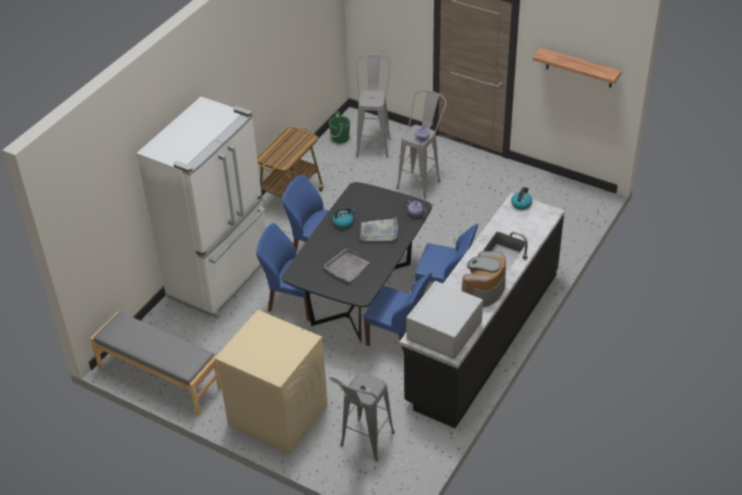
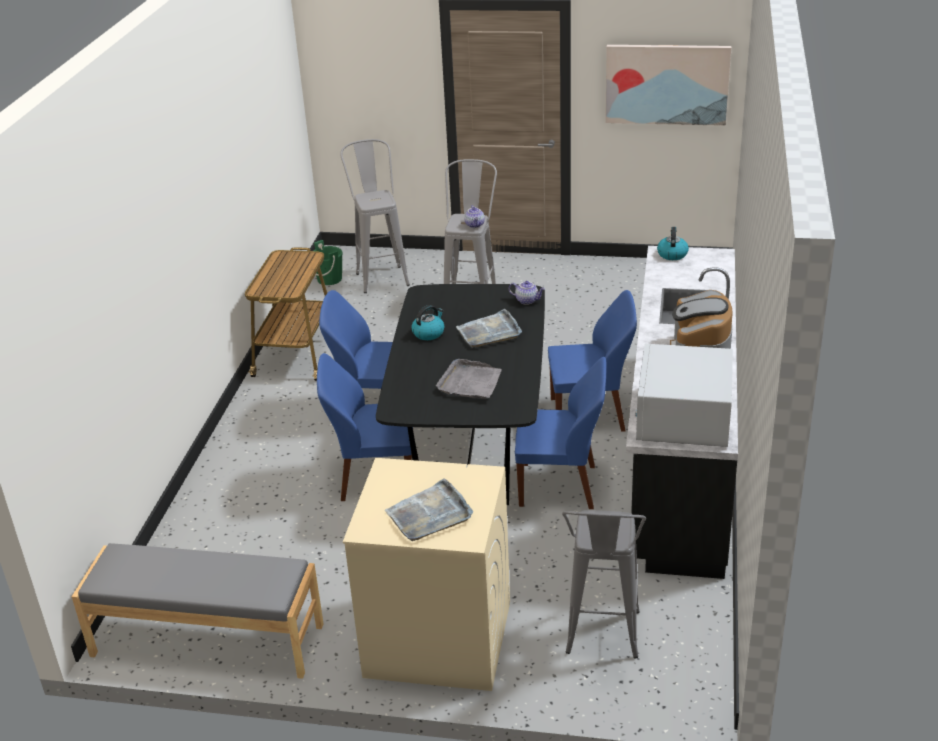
camera: 20 degrees left, 10 degrees down
white fridge [136,97,266,319] -> none
shelf [532,48,622,88] -> picture [605,45,731,126]
none -> grey tray [385,478,473,541]

